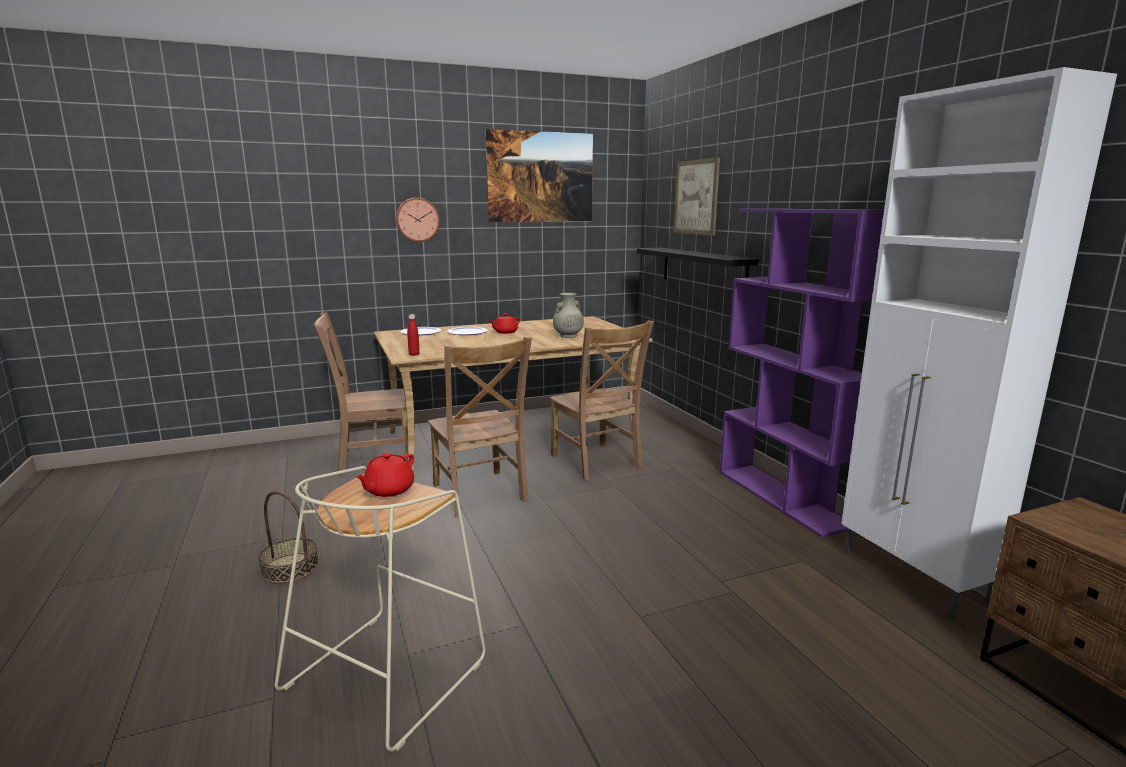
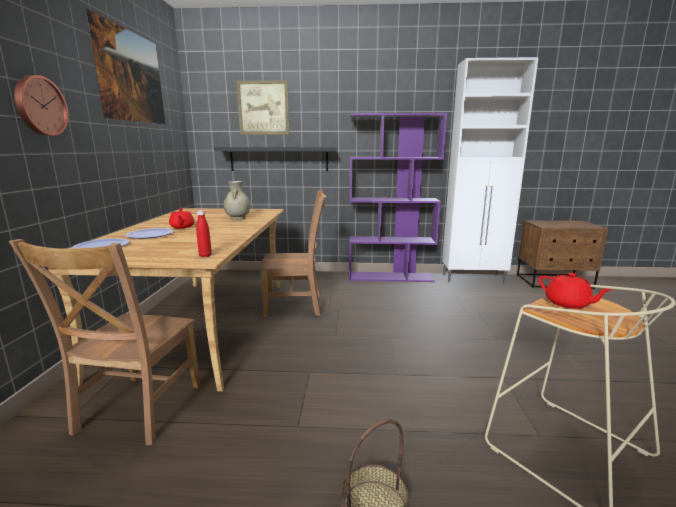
camera: 65 degrees left, 0 degrees up
brown chair [428,337,532,517] -> none

